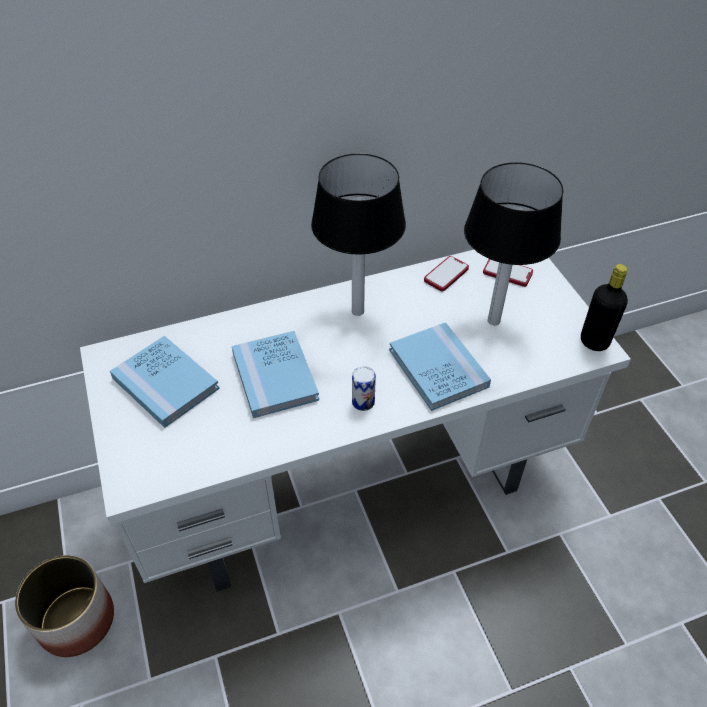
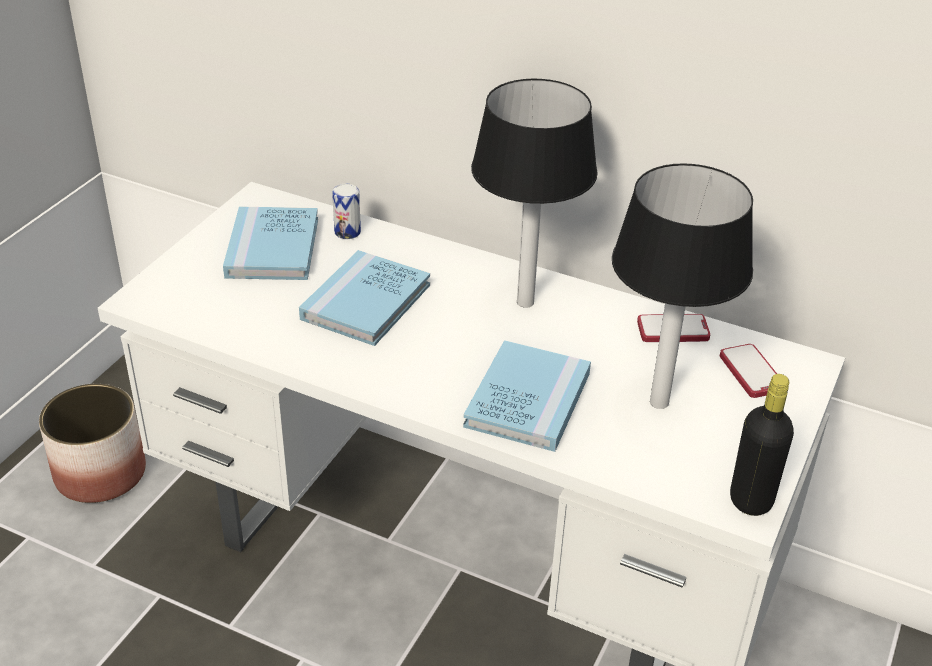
camera: 45 degrees right, 10 degrees down
can [352,367,376,411] -> can moved to [332,184,361,239]

